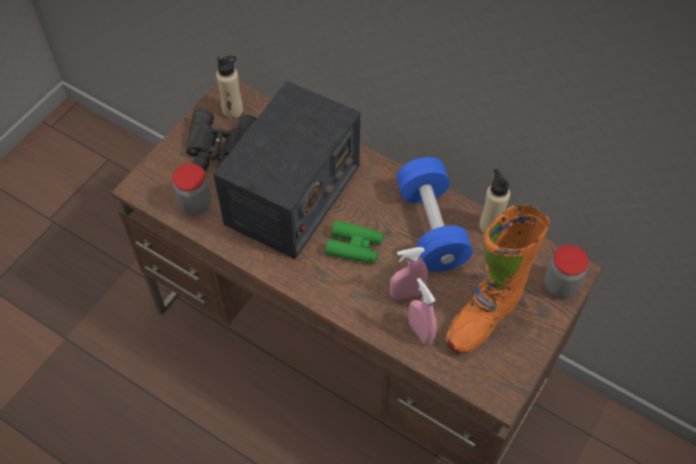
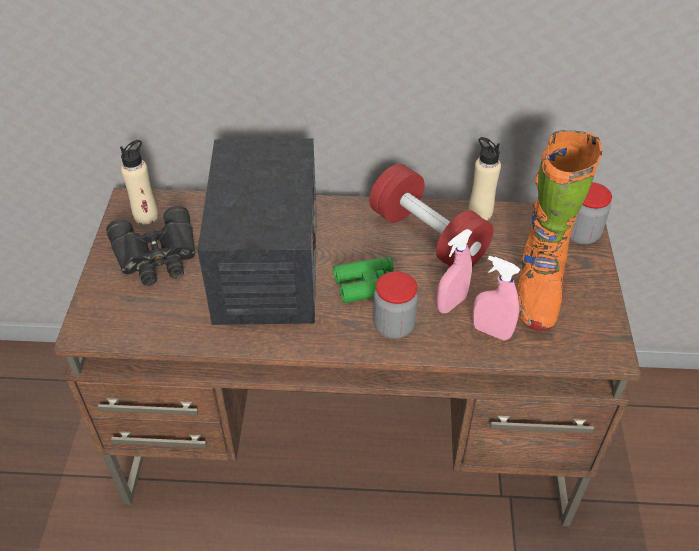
camera: 30 degrees left, 10 degrees down
jar [172,164,211,216] -> jar moved to [373,271,418,339]
blue dumbbell [397,157,473,272] -> red dumbbell [369,164,494,266]

